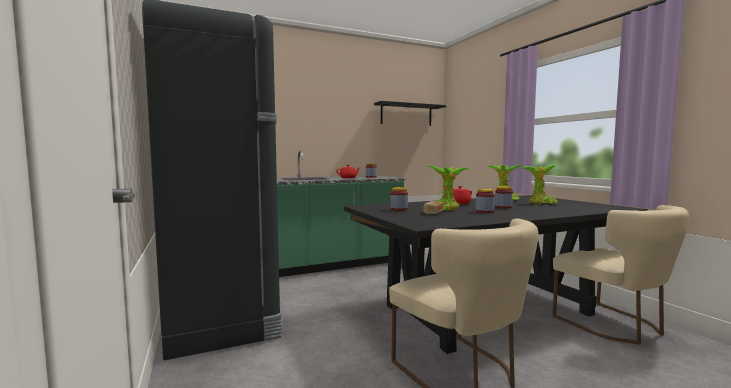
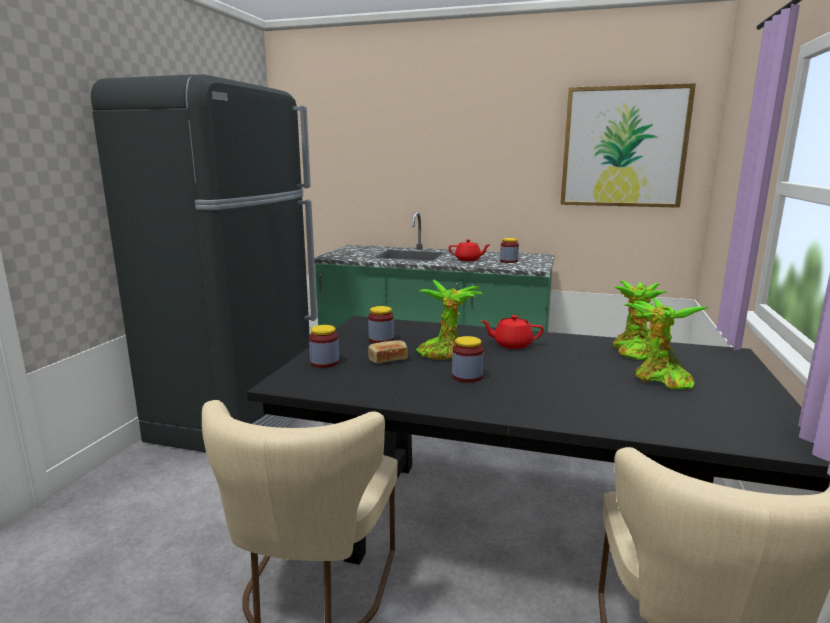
camera: 40 degrees right, 10 degrees up
black shelf [374,101,446,126] -> picture [560,83,696,208]
jar [495,186,513,209] -> jar moved to [309,325,339,368]

